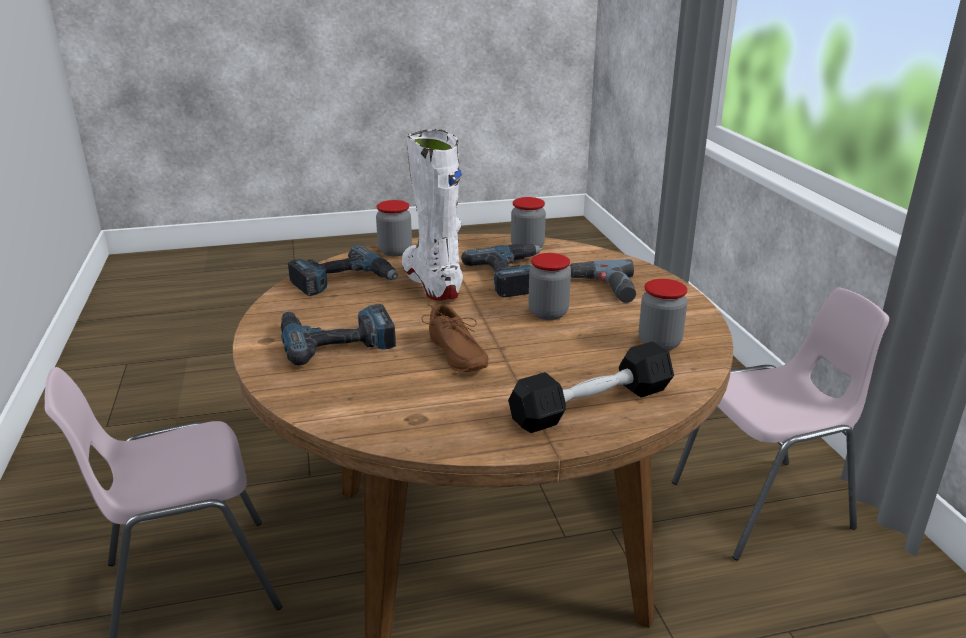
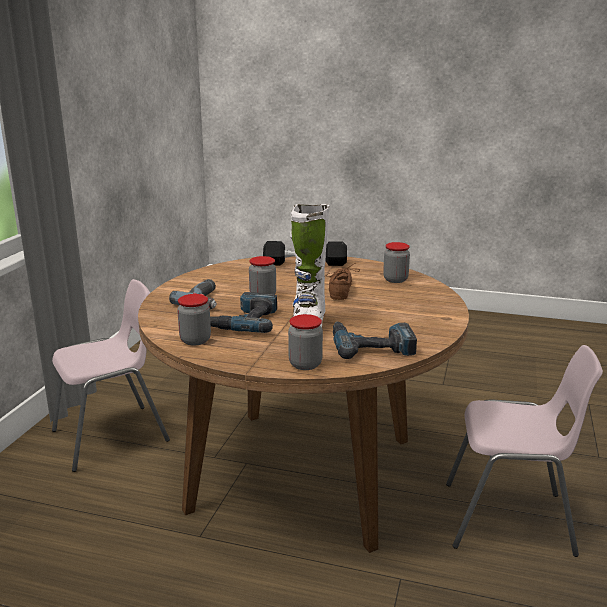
camera: 150 degrees left, 5 degrees down
power drill [281,304,396,365] -> none
jar [639,279,688,351] -> jar moved to [383,242,410,283]
pink chair [672,287,889,560] -> pink chair turned 135 degrees clockwise [52,279,170,472]

